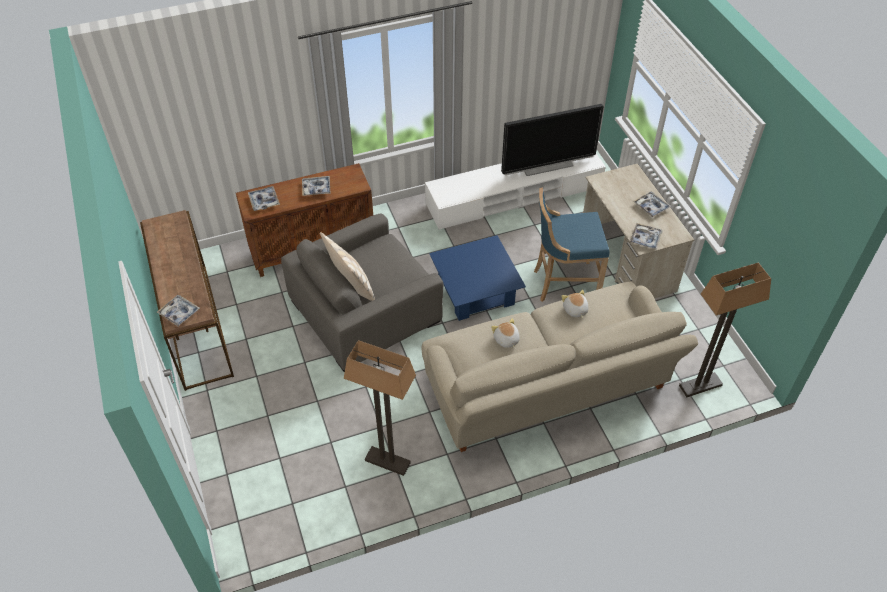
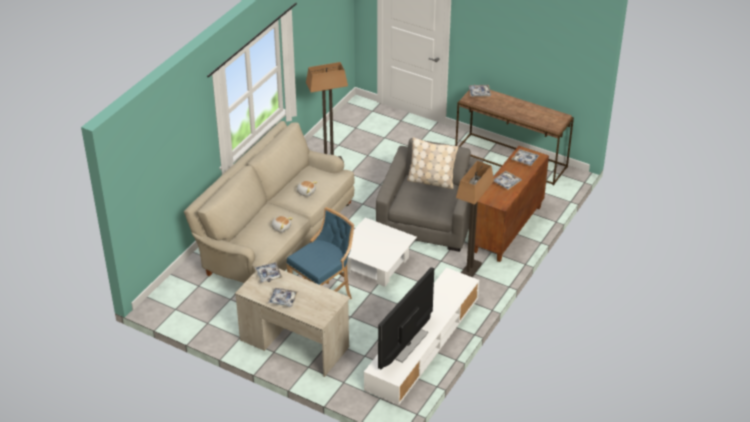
camera: 140 degrees right, 10 degrees down
blue coffee table [429,235,526,321] -> white coffee table [347,218,417,287]
floor lamp [679,262,771,397] -> floor lamp moved to [456,161,494,277]

